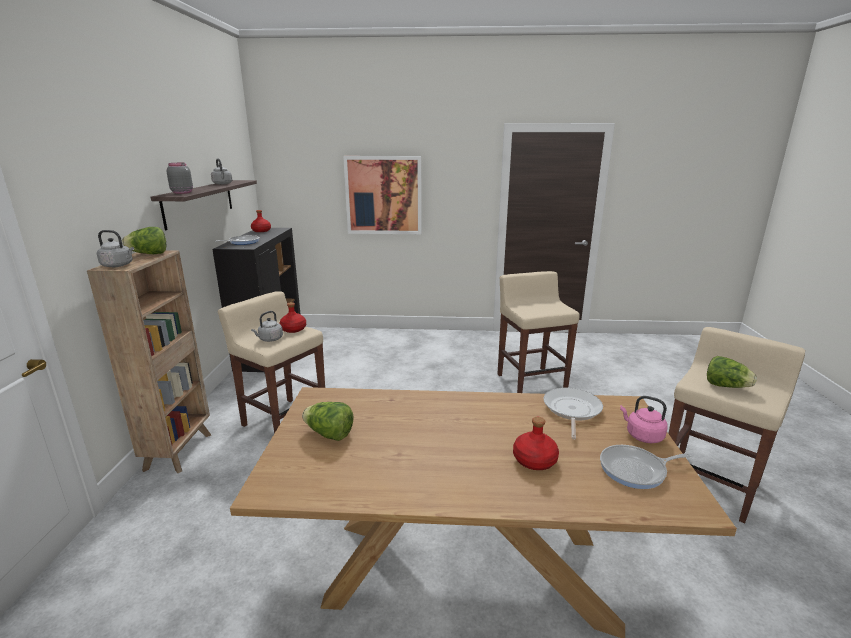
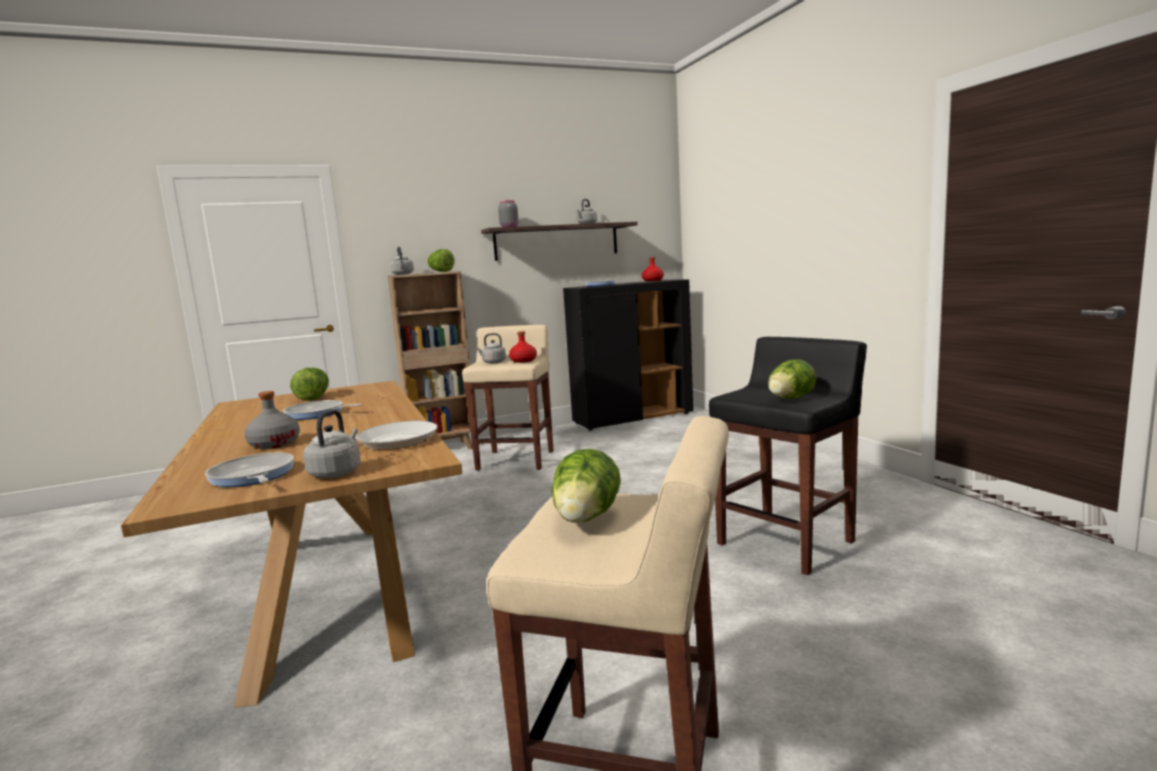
camera: 65 degrees right, 10 degrees down
picture [343,156,422,234] -> none
beige stool [498,271,580,393] -> black stool [709,337,867,575]
red bottle [513,417,559,470] -> grey bottle [244,391,300,449]
pink kettle [620,396,668,443] -> grey kettle [303,410,361,478]
none -> frying pan [283,400,362,420]
none -> lettuce [768,359,816,399]

